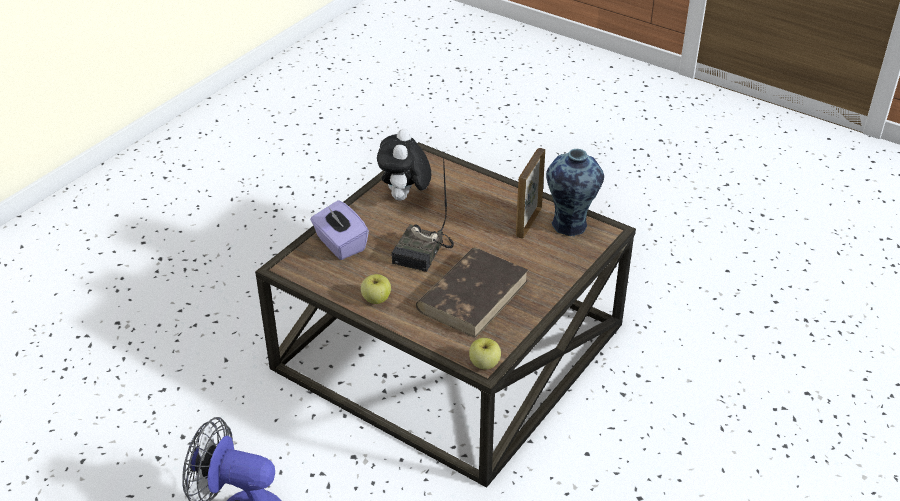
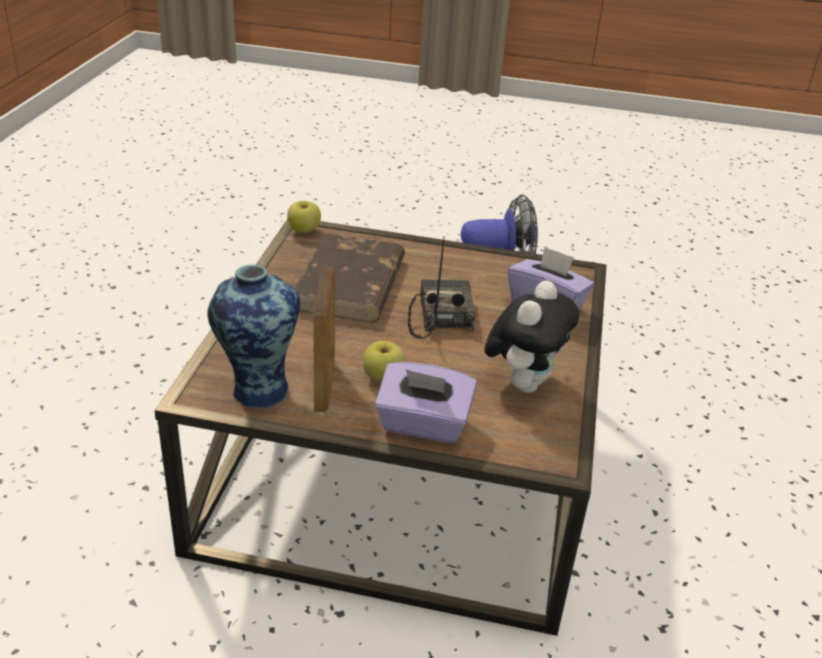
camera: 155 degrees right, 5 degrees down
apple [361,274,391,304] -> apple moved to [363,341,405,382]
plush toy [377,129,431,201] -> plush toy turned 45 degrees clockwise [485,280,579,393]
none -> purple tissue box [375,362,477,443]

